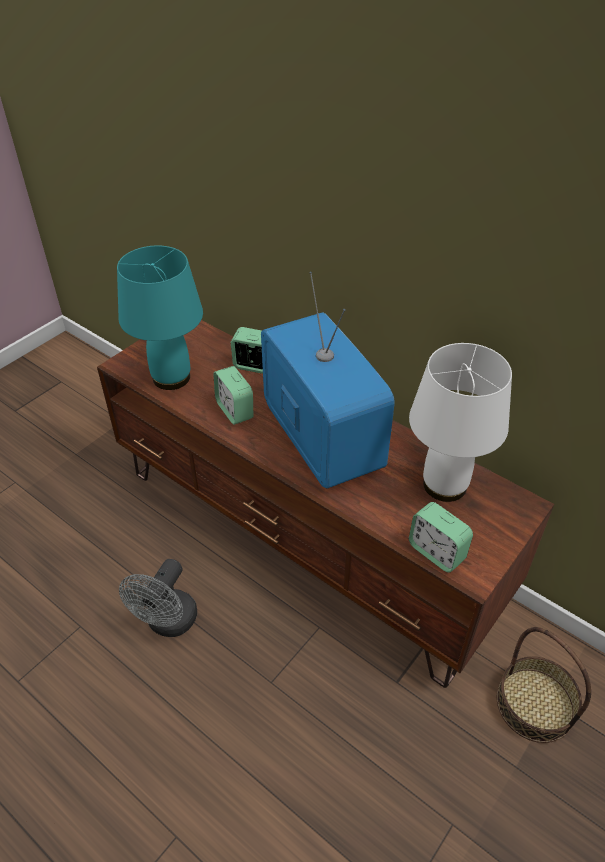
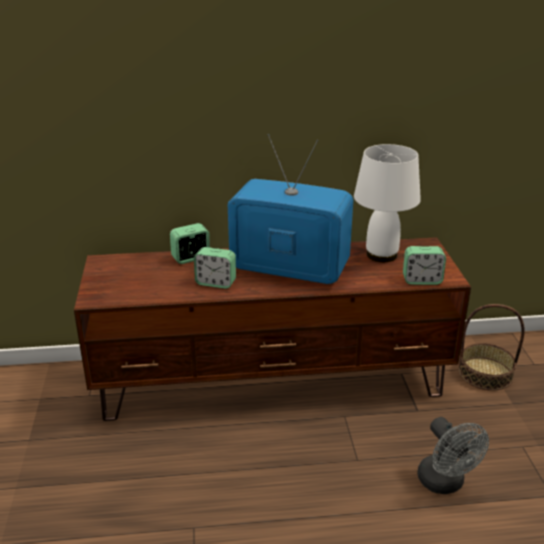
camera: 45 degrees left, 15 degrees down
turquoise table lamp [117,245,203,390] -> none
grey fan [119,559,197,637] -> grey fan moved to [417,417,489,494]

